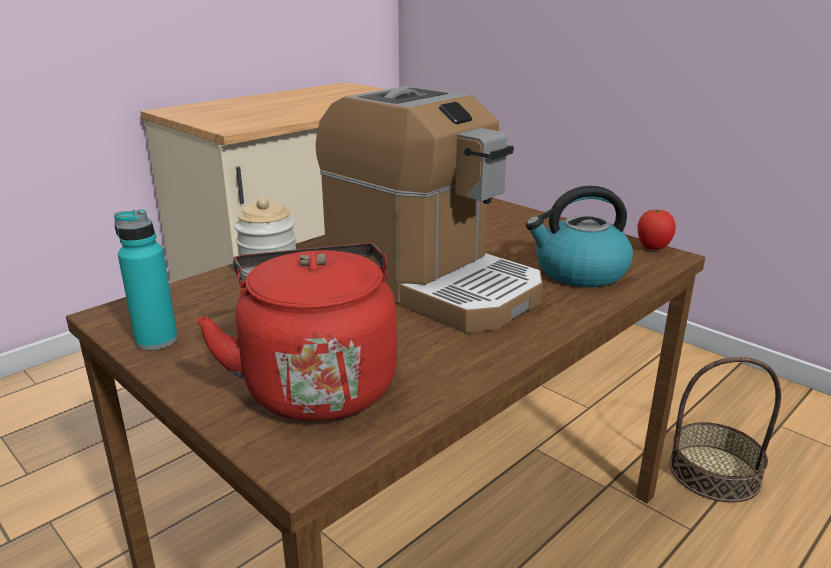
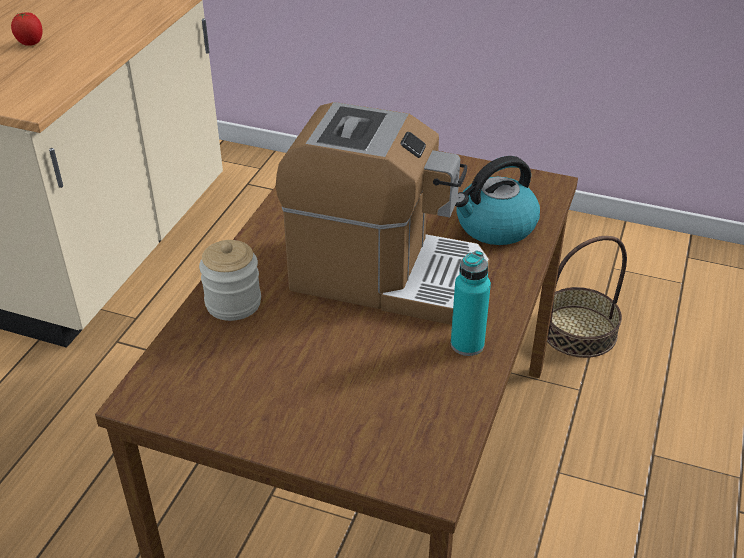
camera: 25 degrees left, 15 degrees up
turquoise bottle [114,210,178,350] -> turquoise bottle moved to [451,250,491,356]
red kettle [196,243,397,422] -> none
tomato [637,209,675,250] -> tomato moved to [11,13,42,46]

